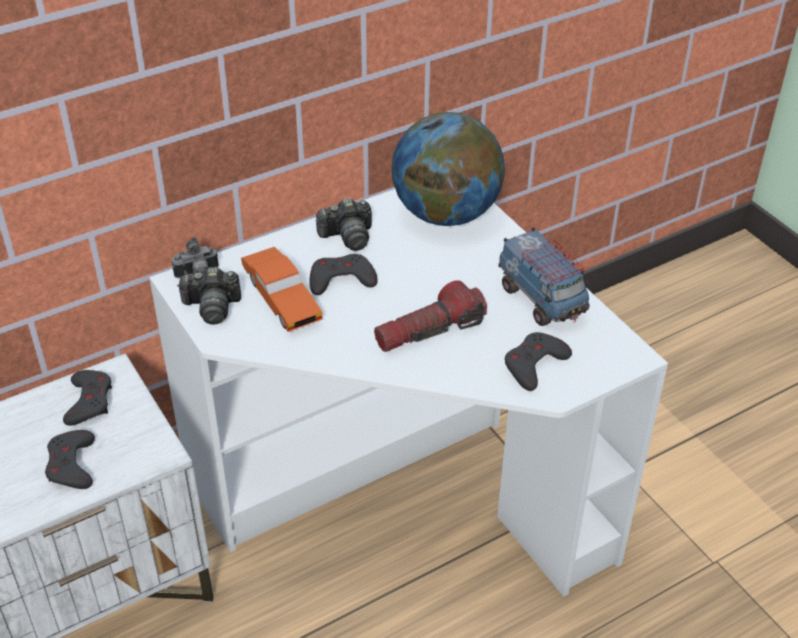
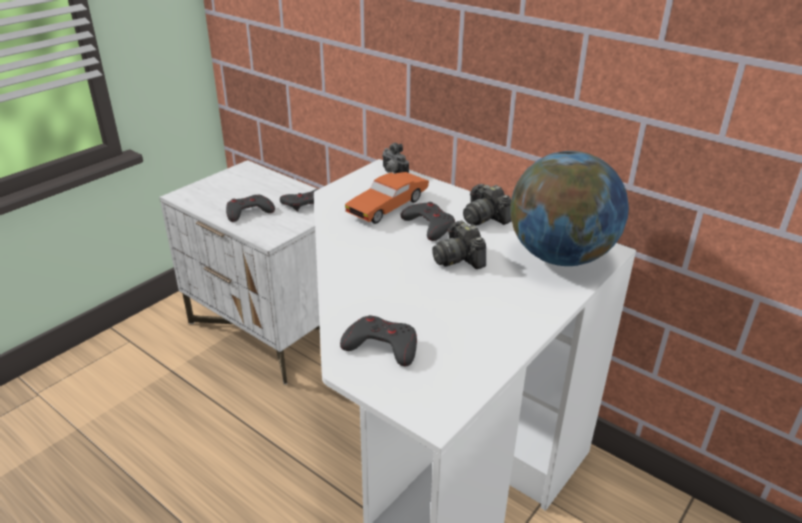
camera: 70 degrees right, 10 degrees down
camera [177,267,241,324] -> camera moved to [432,221,486,269]
flashlight [374,280,487,352] -> none
toy truck [498,227,590,326] -> none

